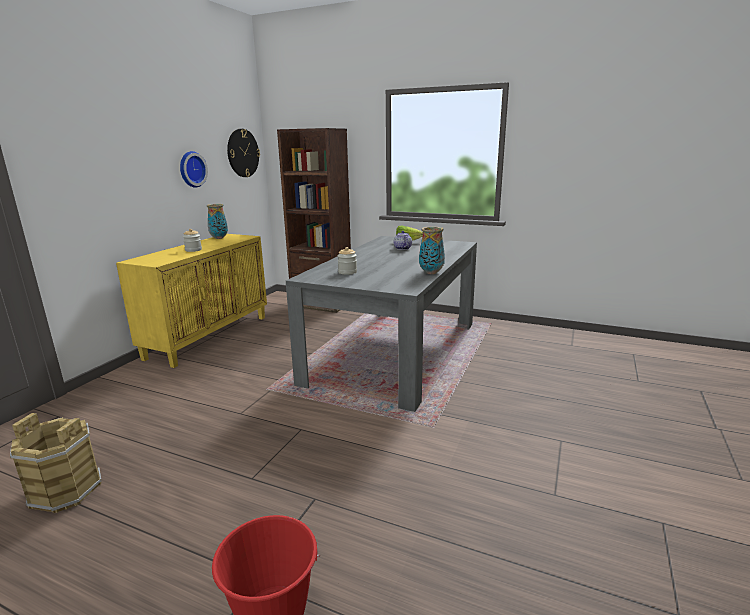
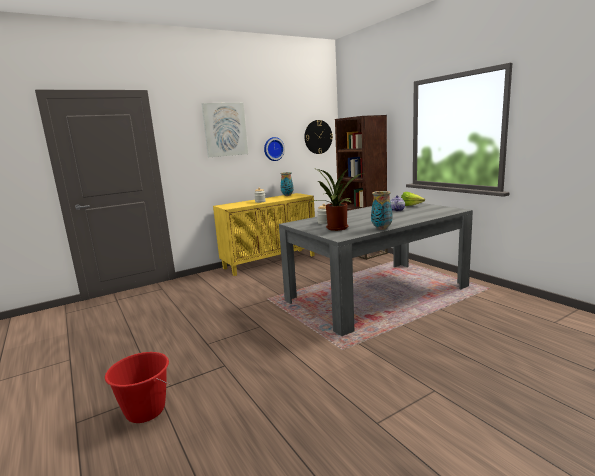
camera: 35 degrees right, 5 degrees down
brown bucket [10,413,102,513] -> none
none -> picture [201,103,248,157]
none -> potted plant [309,169,364,231]

